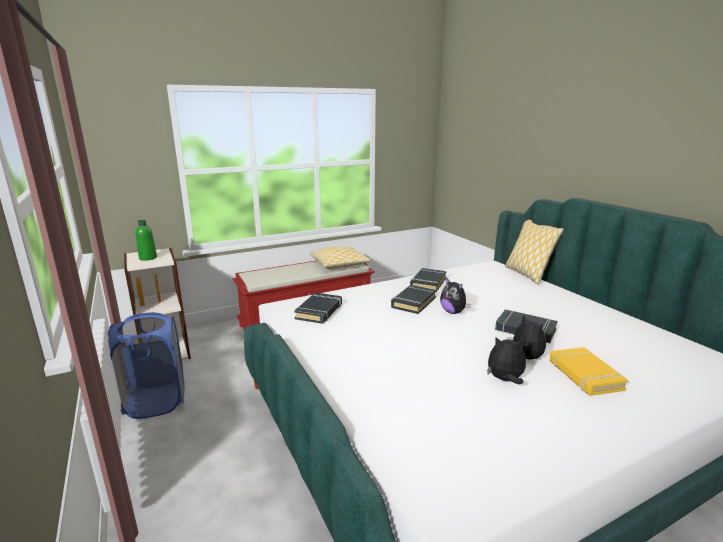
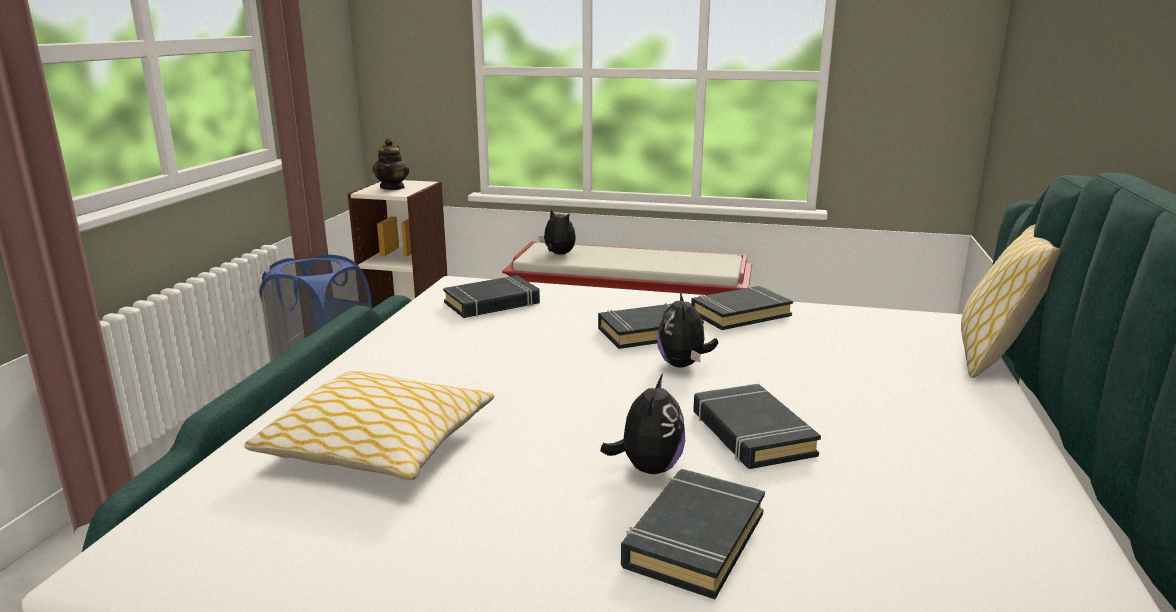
camera: 40 degrees right, 0 degrees up
green bottle [135,220,157,261] -> teapot [372,138,409,190]
pillow [310,247,371,269] -> pillow moved to [244,371,494,480]
plush toy [487,337,526,384] -> plush toy moved to [539,209,576,255]
yellow book [549,347,628,396] -> black book [621,469,765,599]

